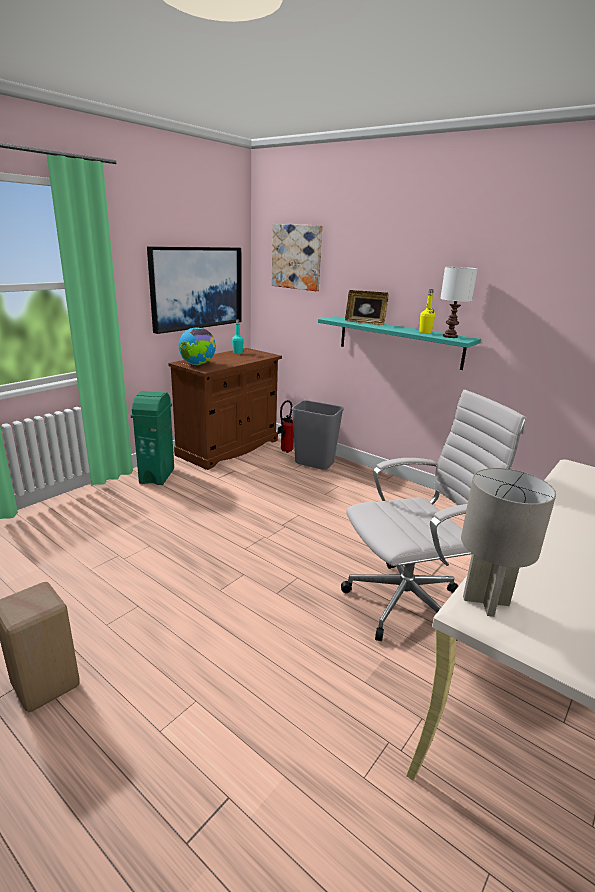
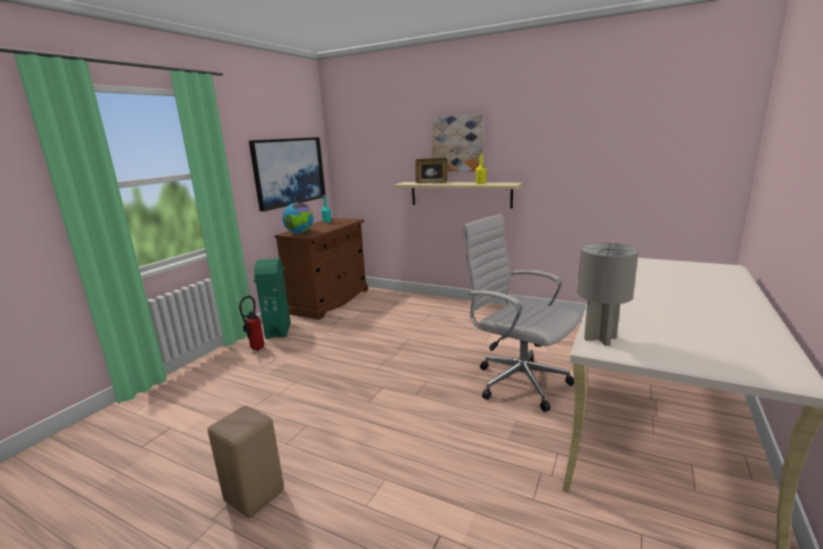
camera: 10 degrees left, 5 degrees down
picture [271,224,323,291] -> picture moved to [432,114,483,171]
fire extinguisher [278,400,294,453] -> fire extinguisher moved to [239,296,264,351]
grey trash can [292,400,344,470] -> none
turquoise shelf [318,316,481,370] -> beige shelf [394,182,523,208]
white office chair [341,390,526,641] -> white office chair turned 105 degrees counterclockwise [463,214,581,412]
white table lamp [440,267,477,338] -> none

